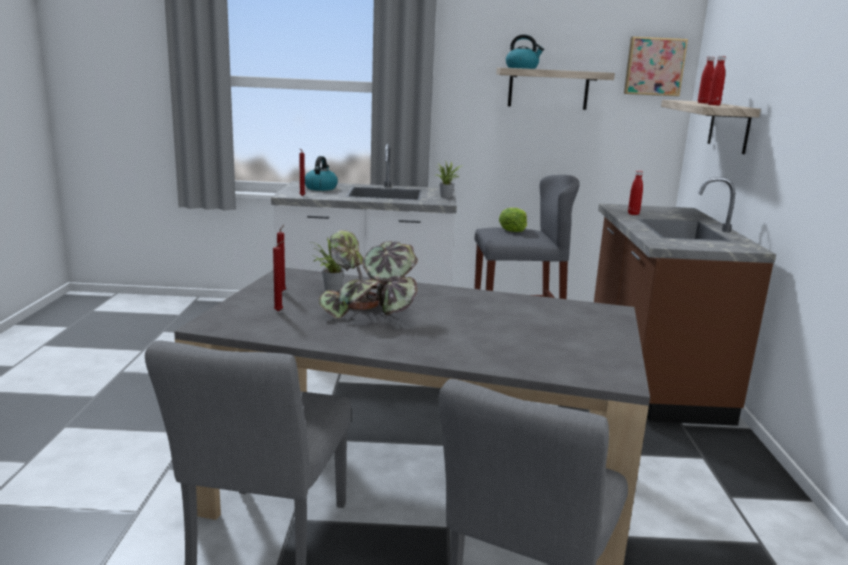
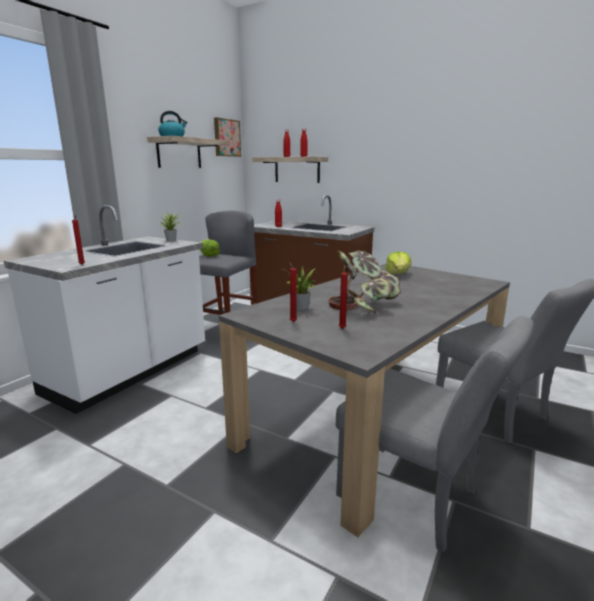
camera: 60 degrees left, 0 degrees up
kettle [305,156,338,191] -> none
none -> lettuce [385,251,411,274]

